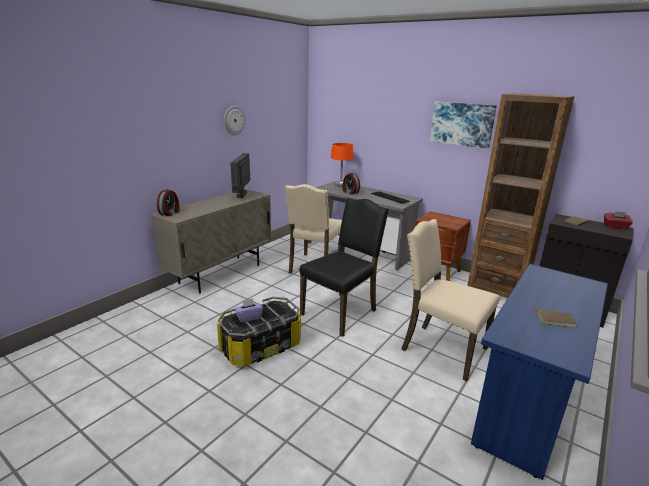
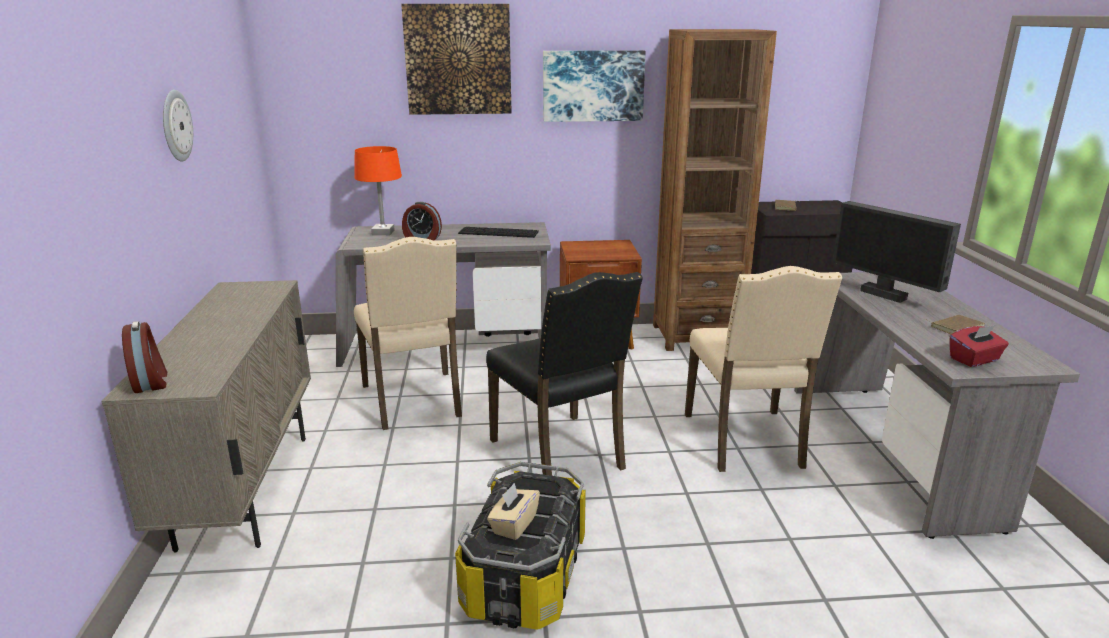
camera: 40 degrees left, 0 degrees up
monitor [230,153,250,198] -> monitor moved to [833,201,961,303]
purple tissue box [235,299,263,323] -> beige tissue box [487,483,540,540]
black chair [300,198,389,337] -> black chair turned 150 degrees clockwise [486,272,643,476]
beige chair [401,219,500,381] -> beige chair turned 90 degrees counterclockwise [685,266,842,472]
blue desk [471,264,608,480] -> grey desk [794,272,1080,539]
red tissue box [604,211,633,230] -> red tissue box moved to [950,325,1009,367]
none -> picture [401,4,512,115]

